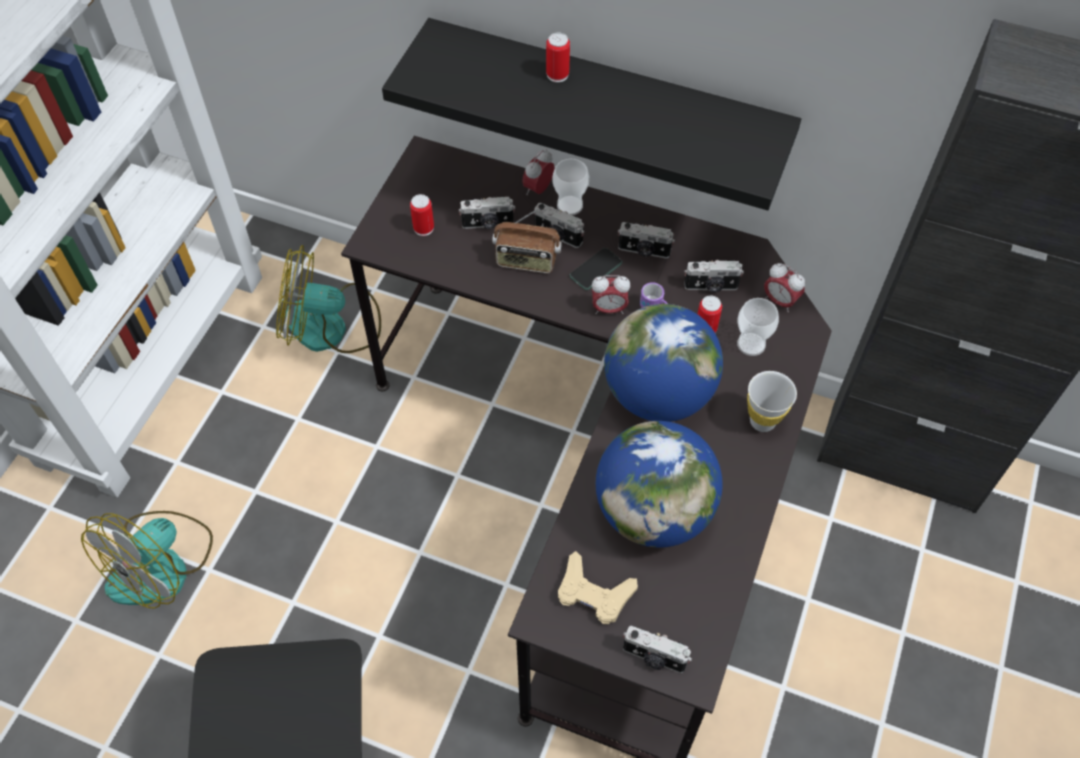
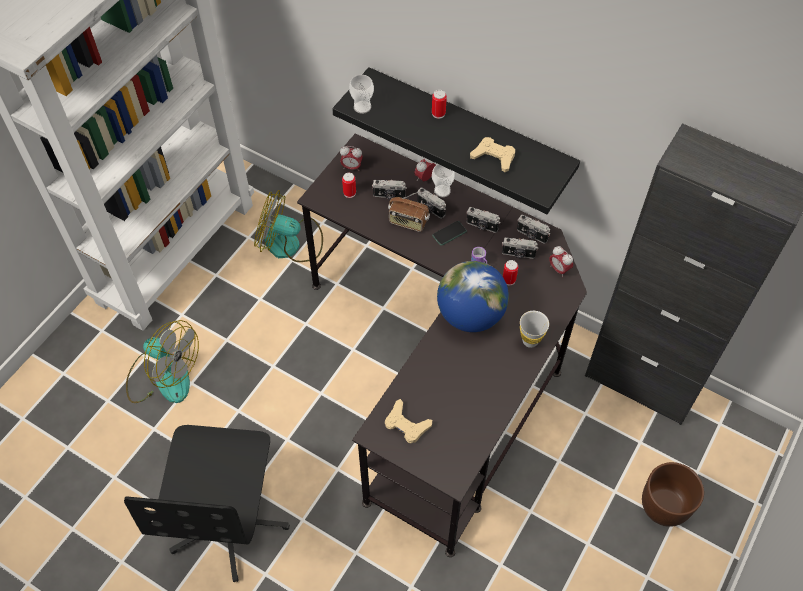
camera: 10 degrees right, 0 degrees up
fan [81,511,213,608] -> fan turned 105 degrees counterclockwise [126,320,199,403]
alarm clock [592,275,630,315] -> alarm clock moved to [340,146,363,171]
globe [596,421,722,548] -> none
camera [623,626,692,673] -> camera moved to [517,214,550,244]
cup [737,298,779,356] -> cup moved to [349,75,374,114]
none -> beige game controller [470,137,515,172]
none -> brown planter [642,462,704,527]

